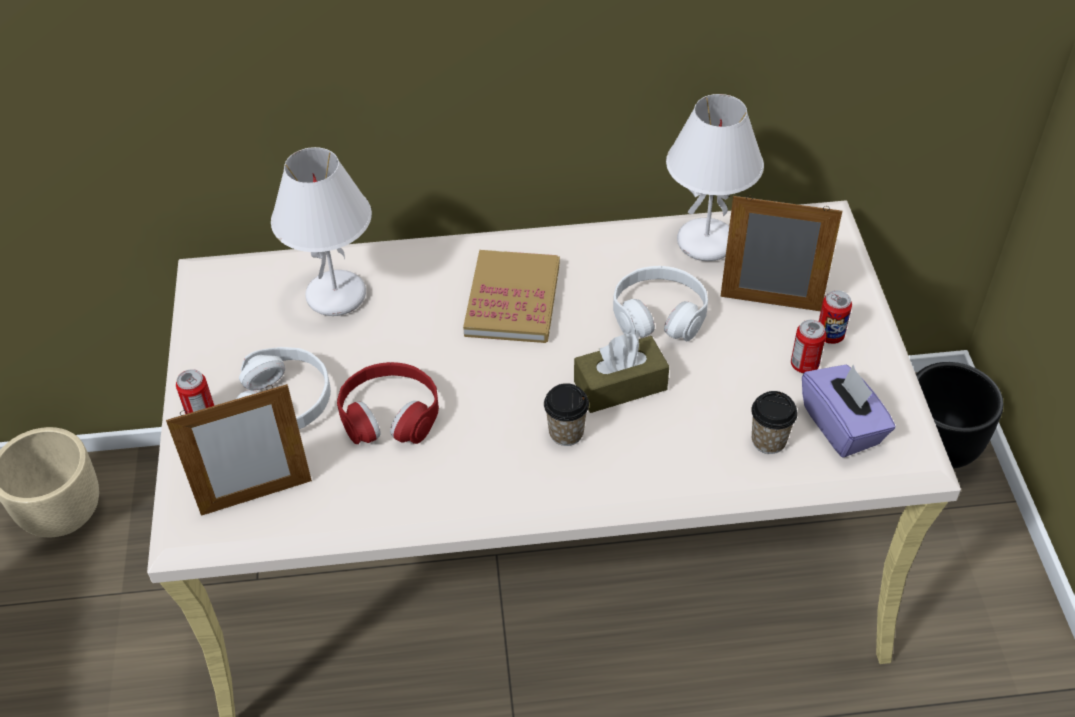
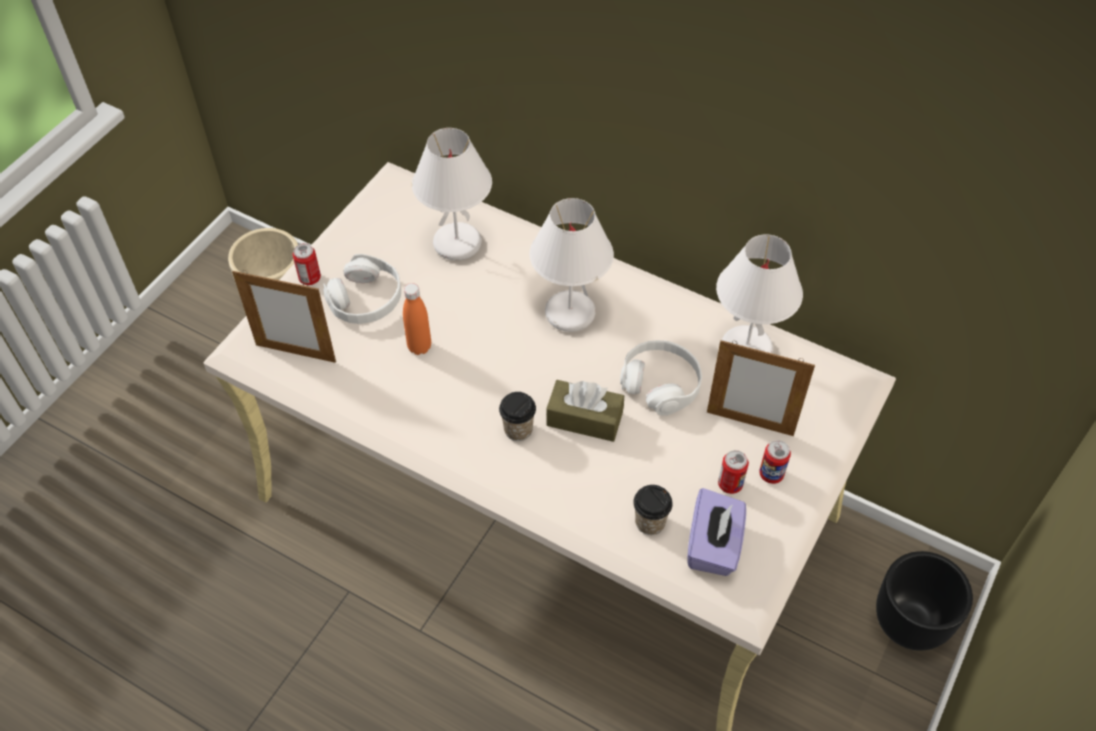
camera: 35 degrees right, 5 degrees up
red headphones [337,362,439,444] -> orange bottle [403,283,431,355]
book [463,250,560,343] -> white table lamp [529,198,614,332]
picture frame [720,195,842,311] -> picture frame turned 150 degrees clockwise [707,340,815,436]

